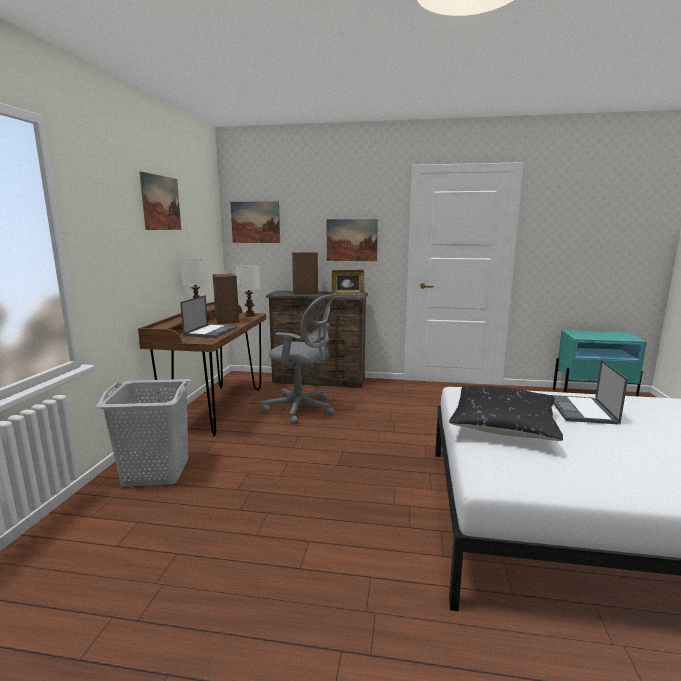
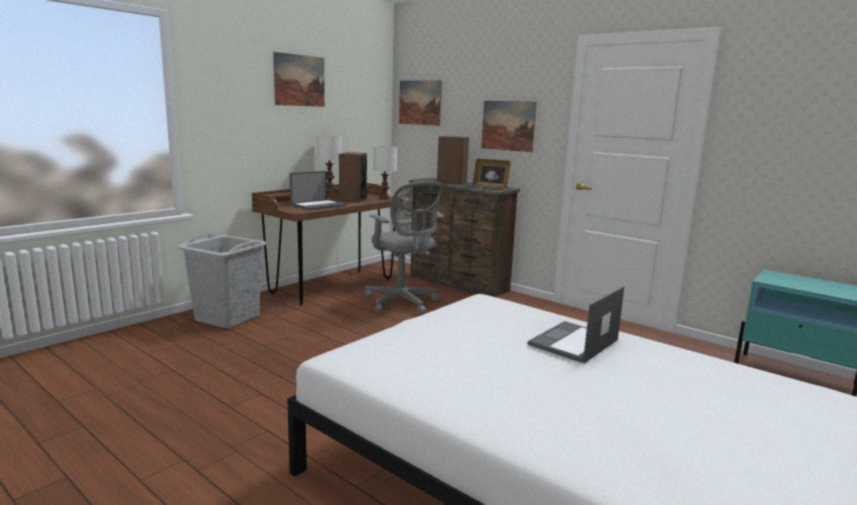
camera: 30 degrees right, 0 degrees up
black pillow [449,385,563,441] -> none

